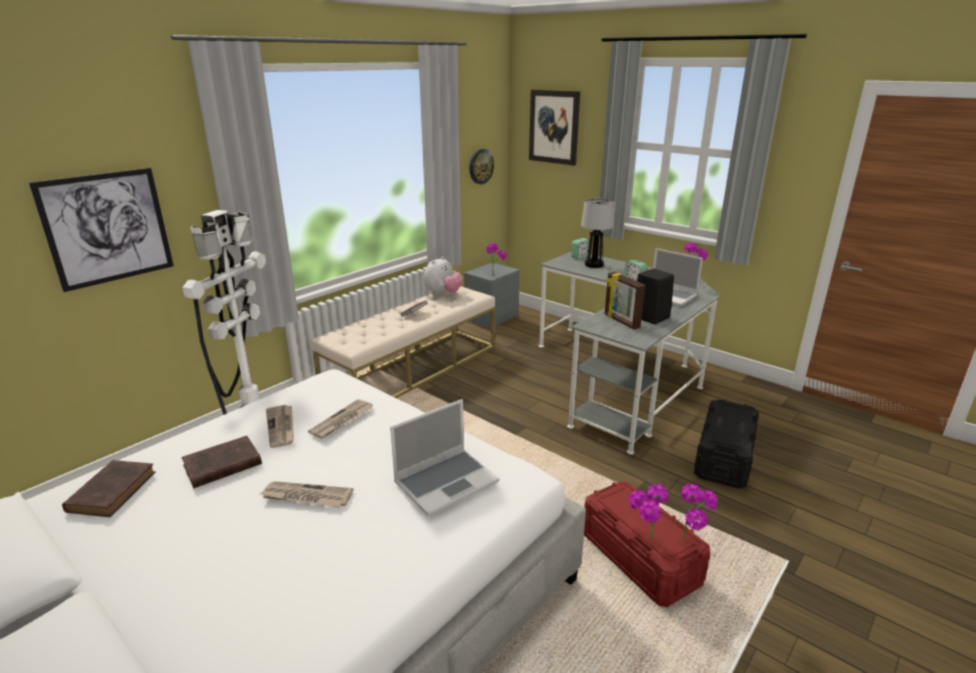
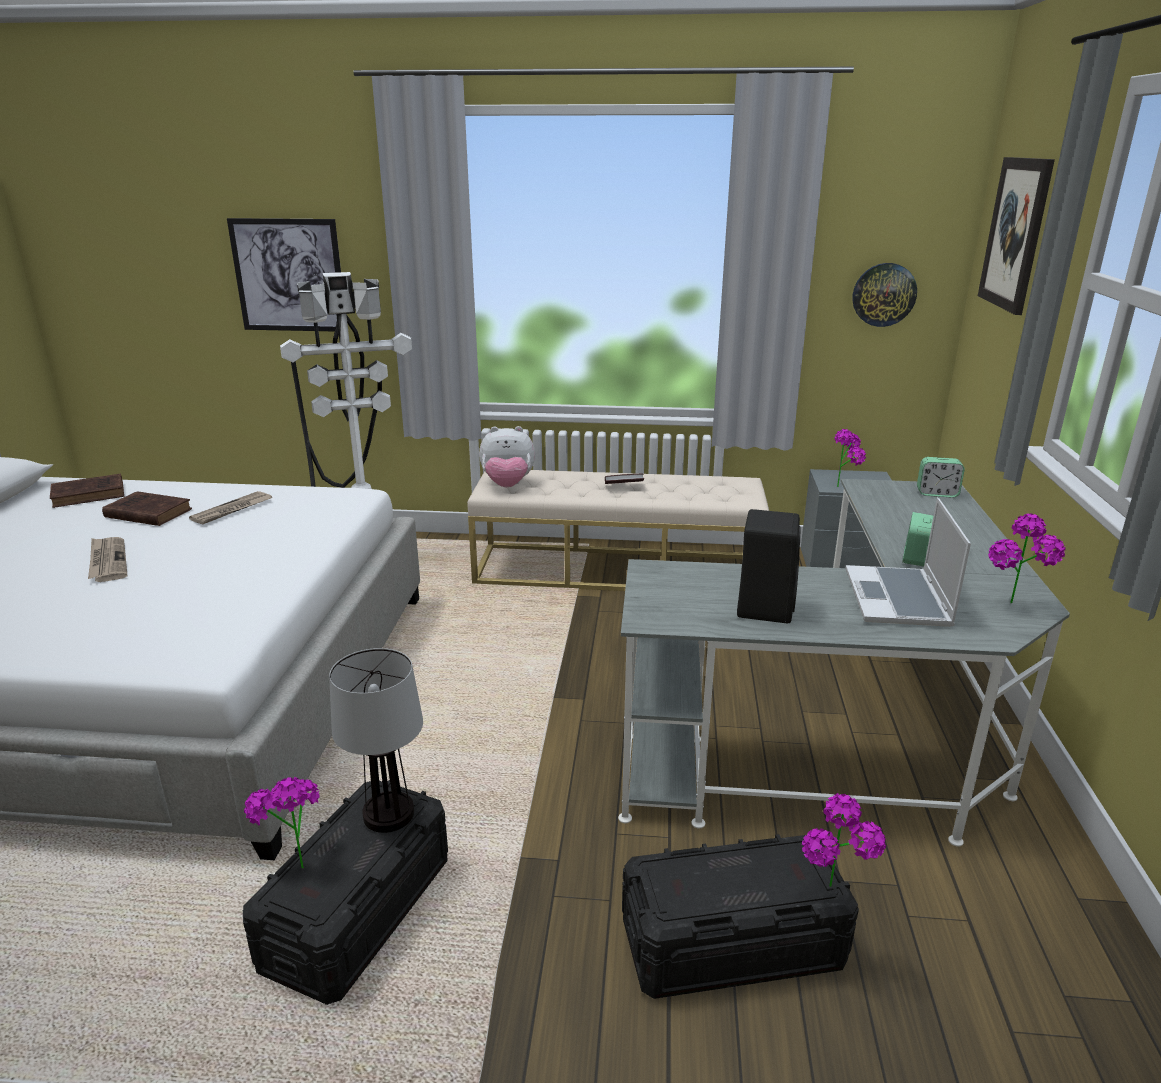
camera: 55 degrees right, 0 degrees up
newspaper [308,399,373,439] -> none
laptop [390,399,499,516] -> none
plush toy [424,256,463,295] -> plush toy moved to [479,426,535,487]
table lamp [581,199,614,268] -> table lamp moved to [329,648,423,833]
red storage box [584,481,711,607] -> black storage box [243,780,448,1005]
picture frame [605,272,645,329] -> none
potted plant [681,484,718,539] -> potted plant moved to [802,793,886,887]

